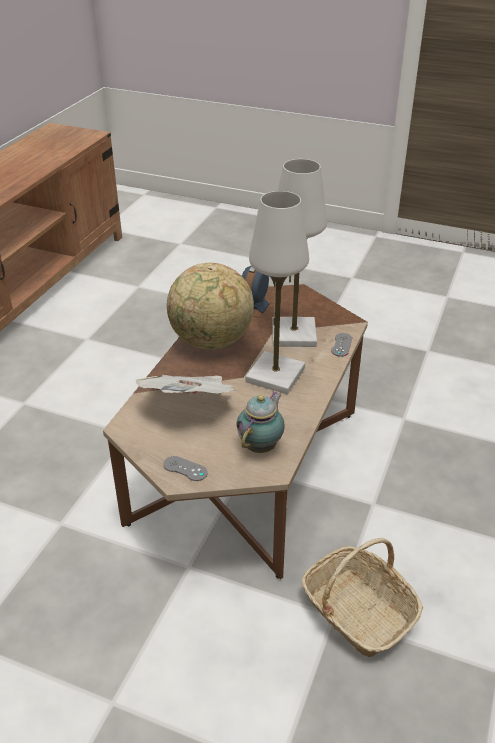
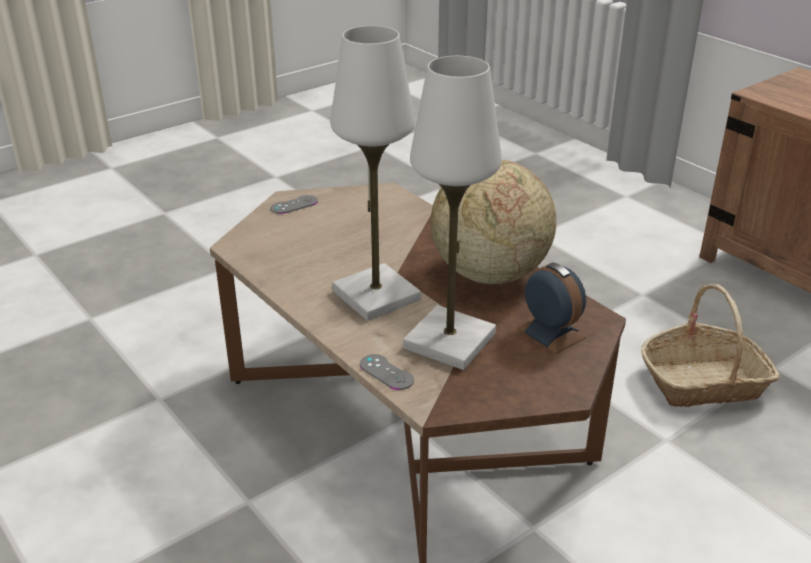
camera: 120 degrees right, 5 degrees down
newspaper [136,375,235,394] -> none
teapot [236,391,285,453] -> none
basket [302,538,423,657] -> basket moved to [641,284,780,407]

